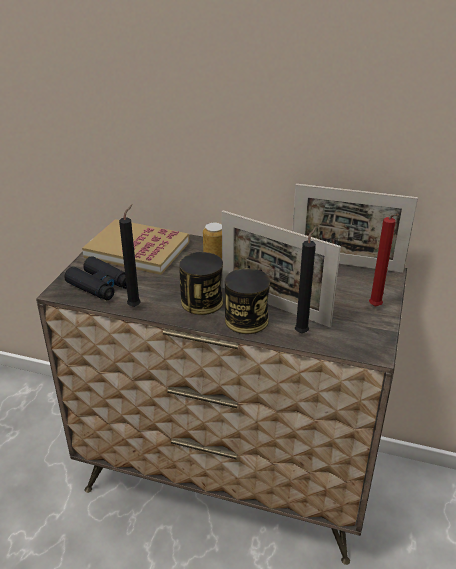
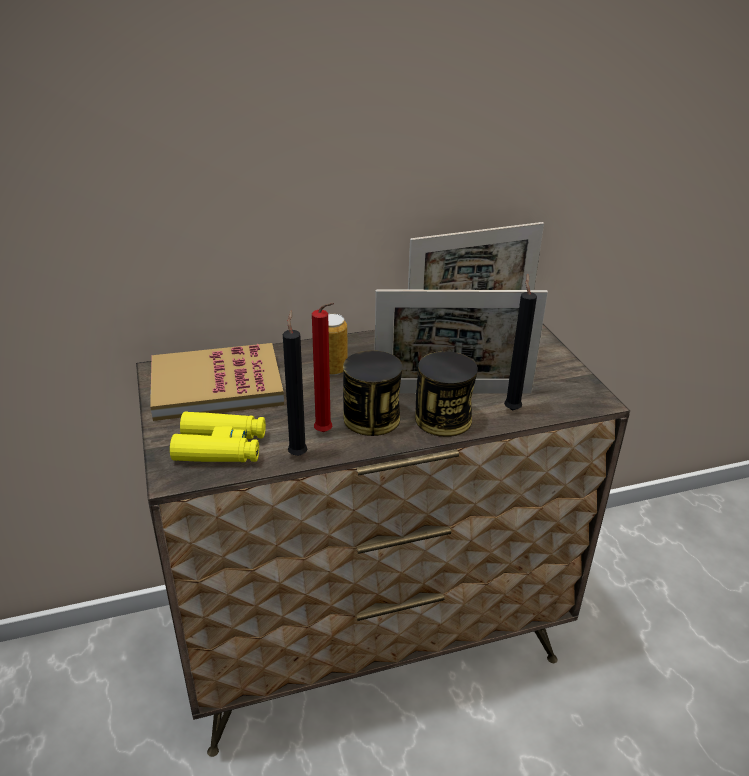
camera: 35 degrees left, 0 degrees up
black binoculars [64,256,127,300] -> yellow binoculars [170,412,266,462]
red candle [369,214,399,306] -> red candle moved to [312,303,334,432]

